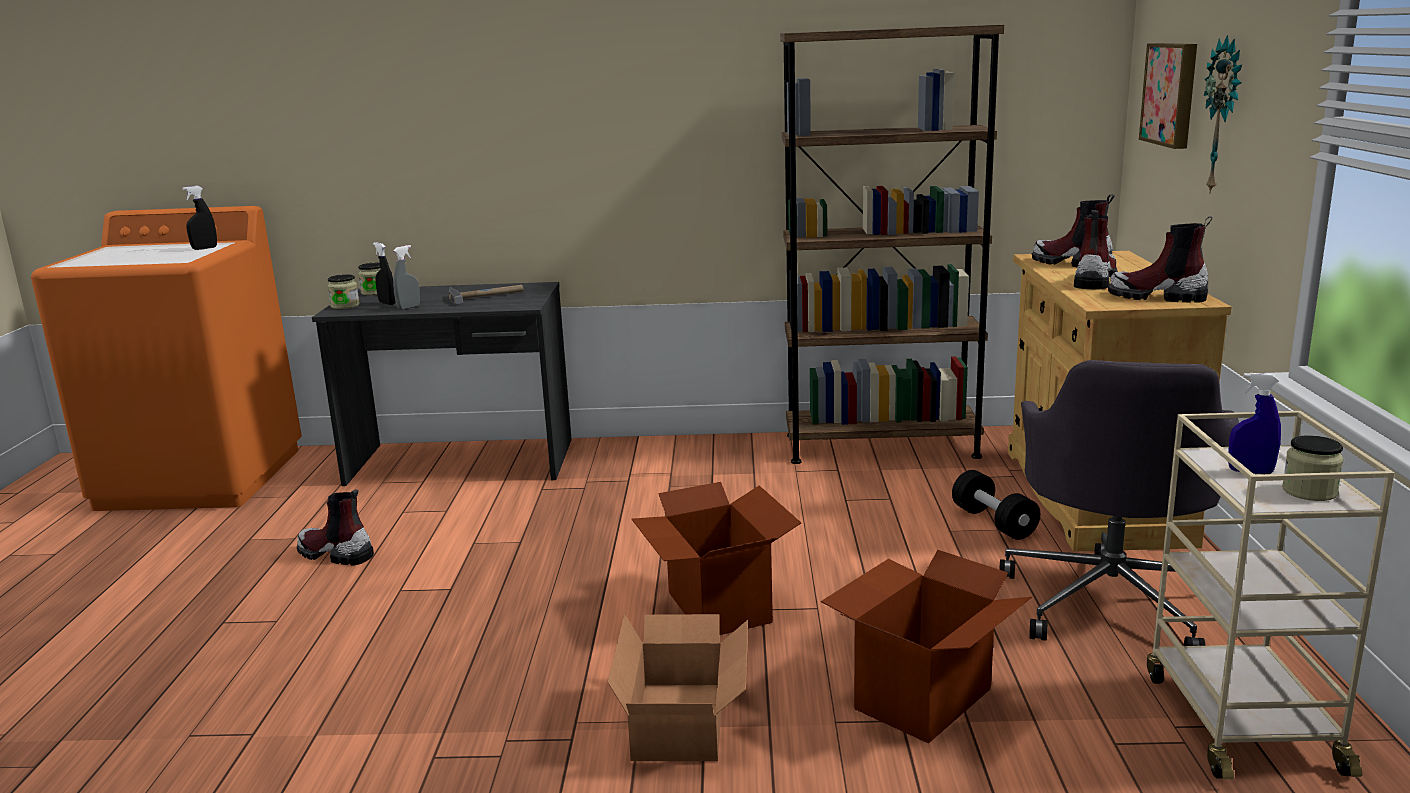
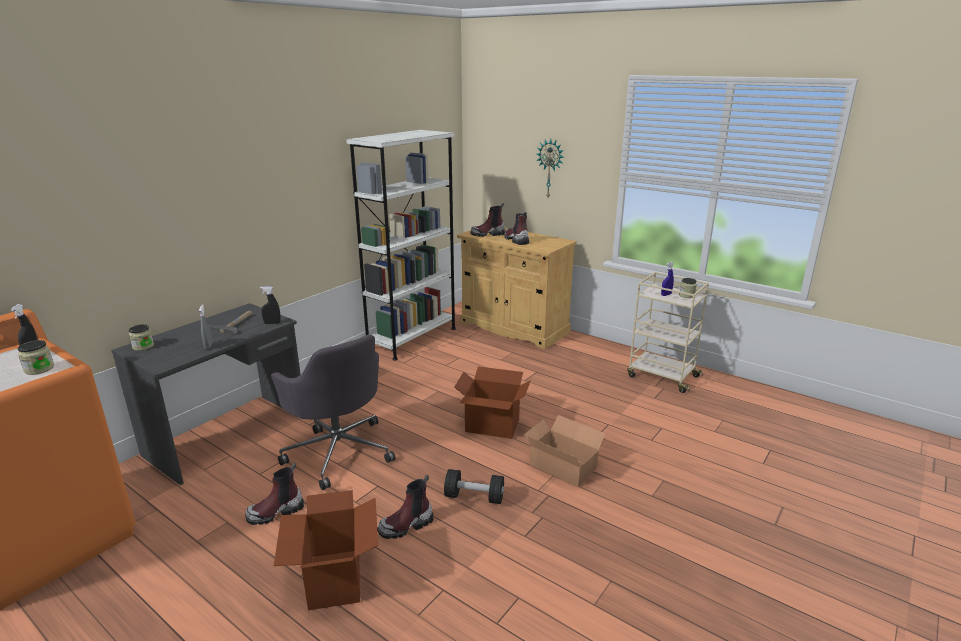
camera: 55 degrees left, 5 degrees up
jar [327,274,360,309] -> jar moved to [17,340,54,375]
black spray bottle [373,242,396,305] -> black spray bottle moved to [260,286,281,324]
brown bookcase [780,25,1004,464] -> white bookcase [346,130,456,361]
cardboard box [821,550,1032,744] -> cardboard box moved to [274,490,378,610]
black dumbbell [952,470,1040,540] -> black dumbbell moved to [444,469,504,504]
grey office chair [999,360,1239,646] -> grey office chair moved to [271,335,396,490]
boot [1108,216,1213,303] -> boot moved to [377,475,434,539]
picture [1139,43,1197,149] -> none

